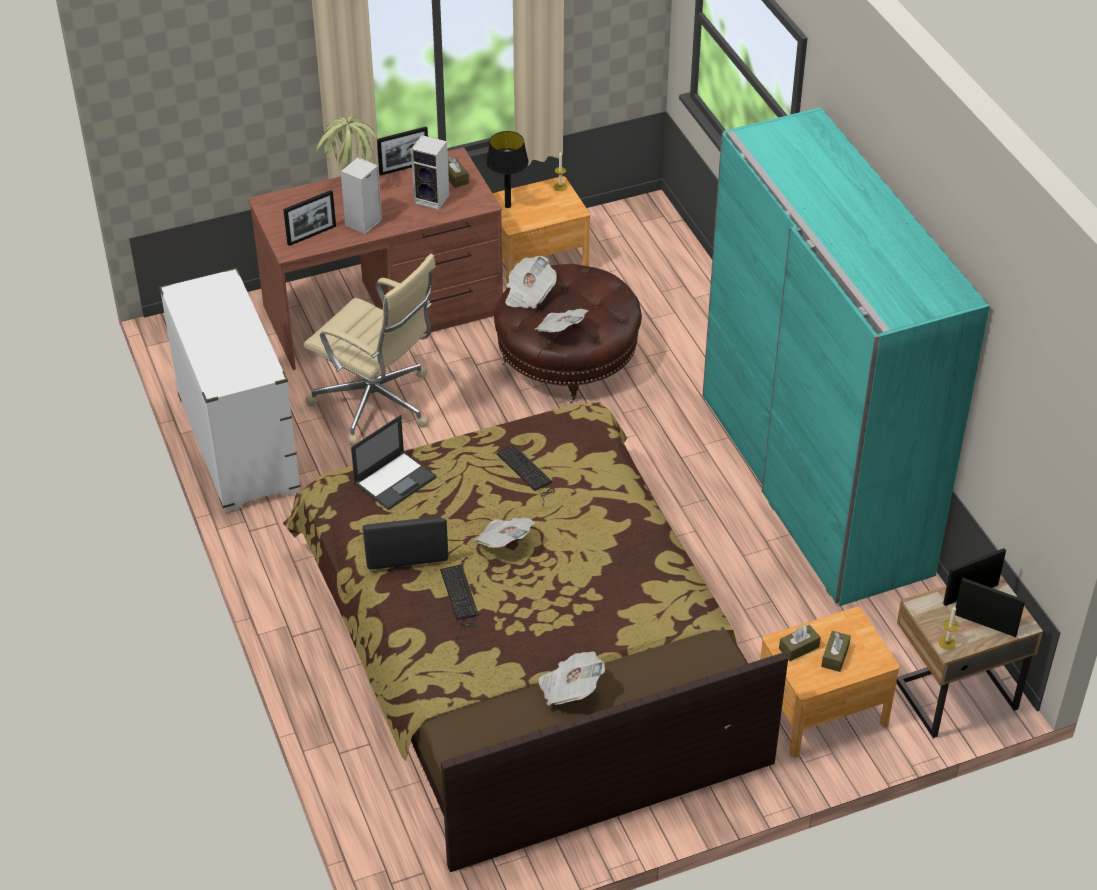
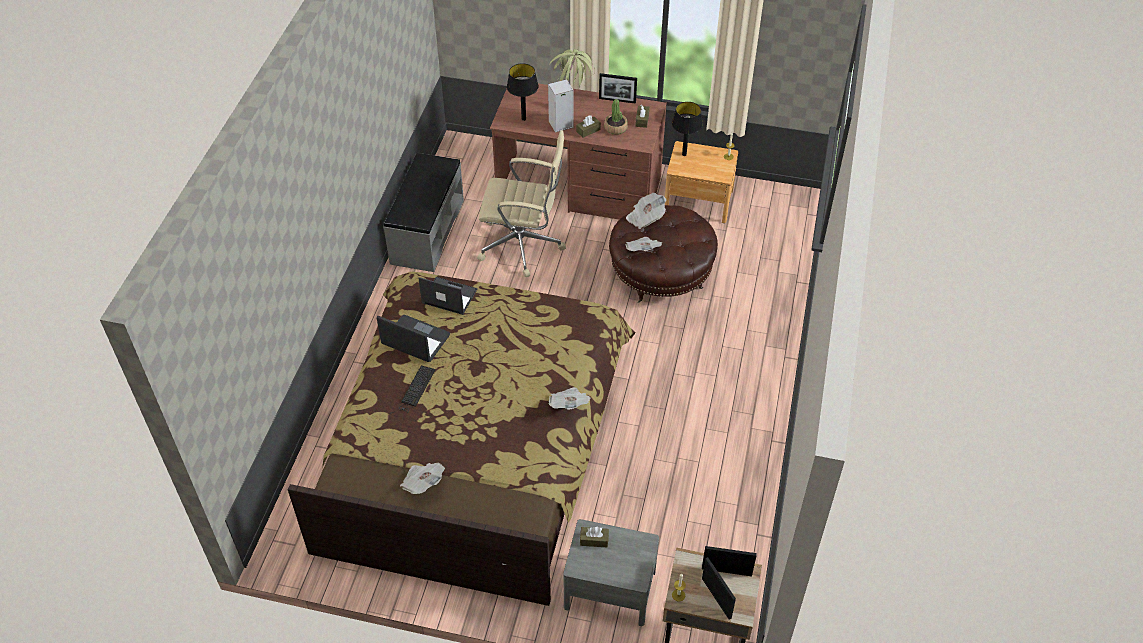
camera: 35 degrees right, 5 degrees up
white dresser [159,268,301,512] -> grey bench [383,153,464,272]
picture frame [283,190,336,246] -> black table lamp [507,63,539,121]
beige office chair [304,254,436,446] -> beige office chair turned 60 degrees counterclockwise [477,130,566,277]
laptop [351,415,437,510] -> laptop turned 150 degrees counterclockwise [418,277,478,315]
speaker [411,135,449,210] -> potted plant [604,99,628,135]
newspaper [475,518,535,548] -> newspaper moved to [549,387,591,410]
keyboard [496,444,555,507] -> none
turquoise wardrobe [702,107,990,606] -> none
brown nightstand [760,607,899,758] -> grey nightstand [563,519,659,626]
brown tissue box [821,631,851,672] -> brown tissue box moved to [576,115,601,138]

